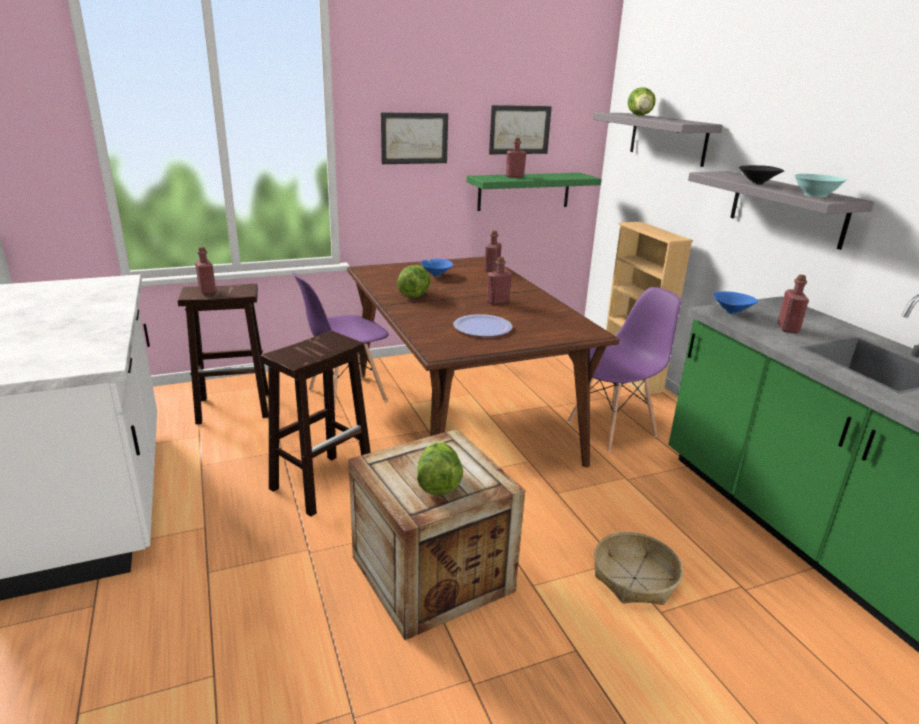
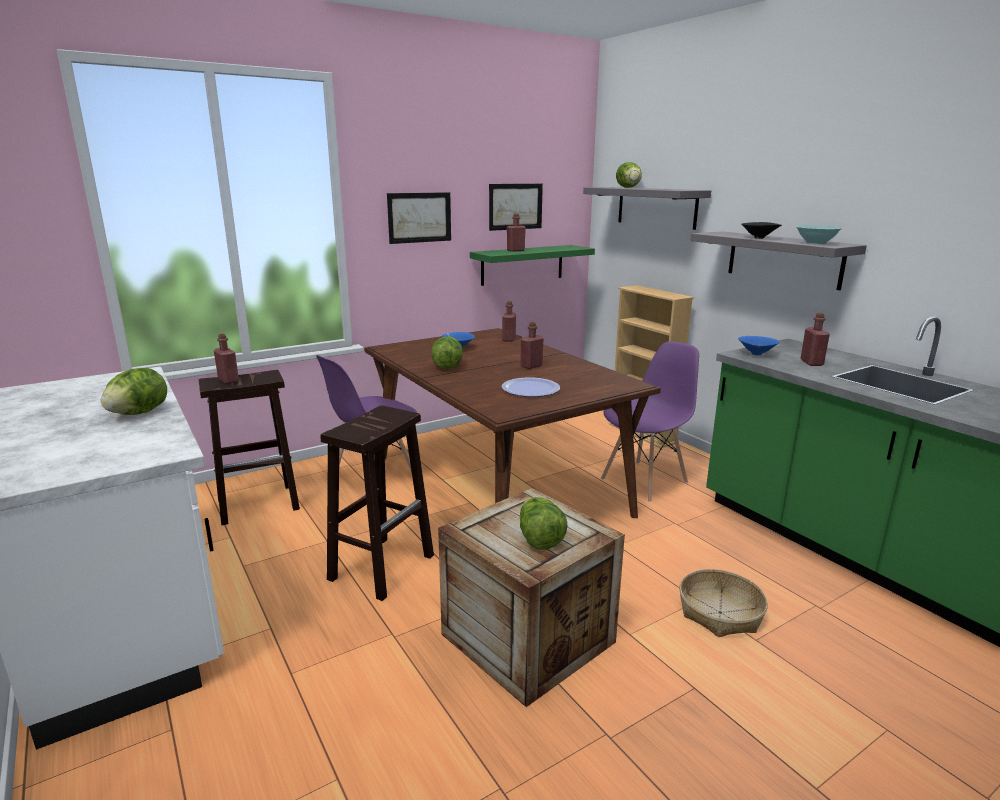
camera: 10 degrees left, 5 degrees down
none -> lettuce [101,368,167,415]

